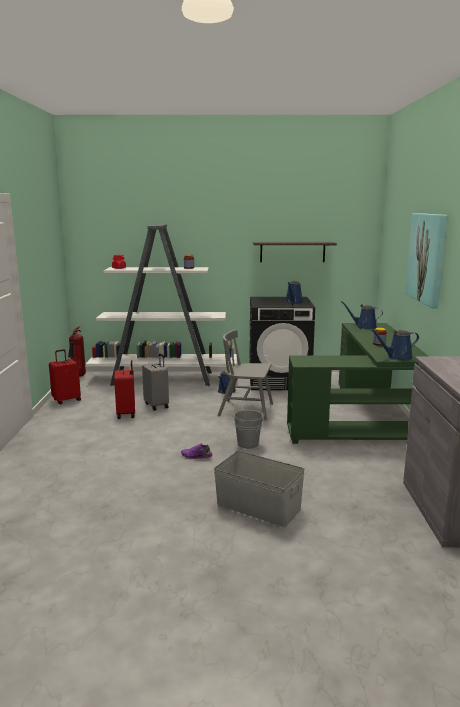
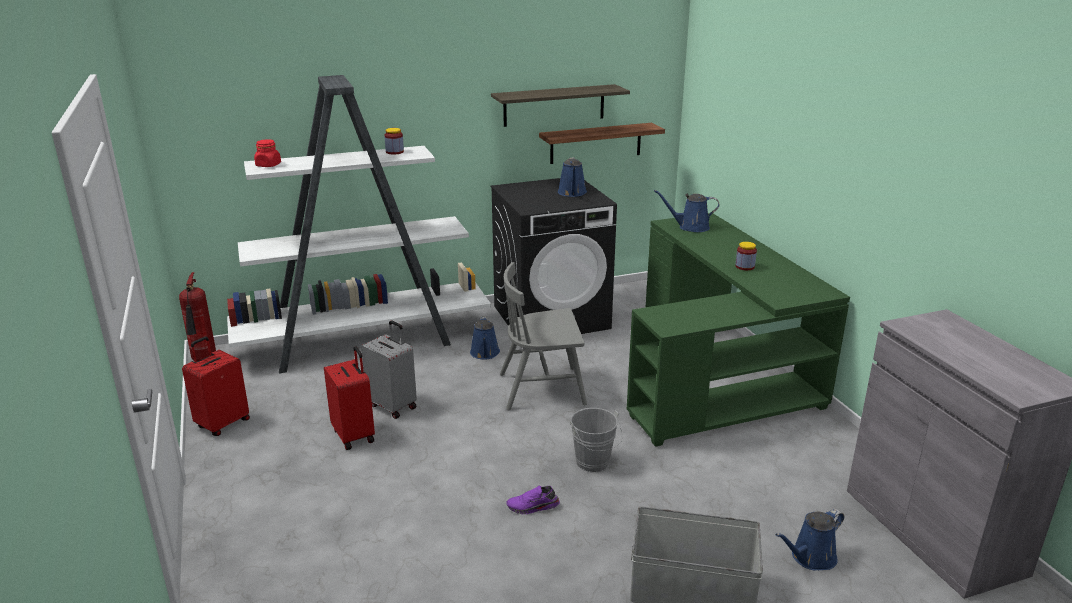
camera: 20 degrees left, 10 degrees up
blue watering can [370,329,419,360] -> blue watering can moved to [775,509,844,570]
picture [405,213,448,309] -> none
none -> shelf [539,123,665,164]

